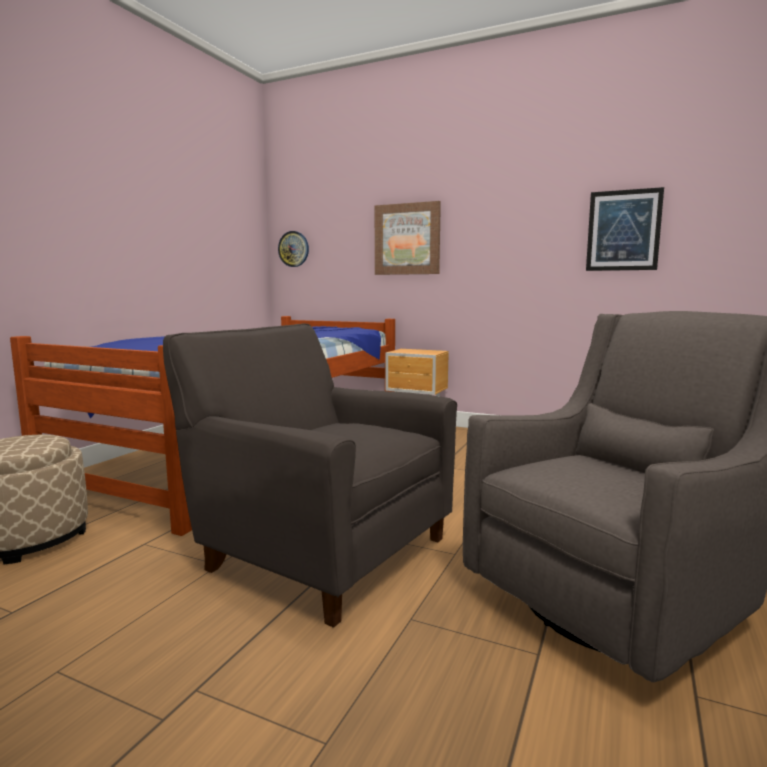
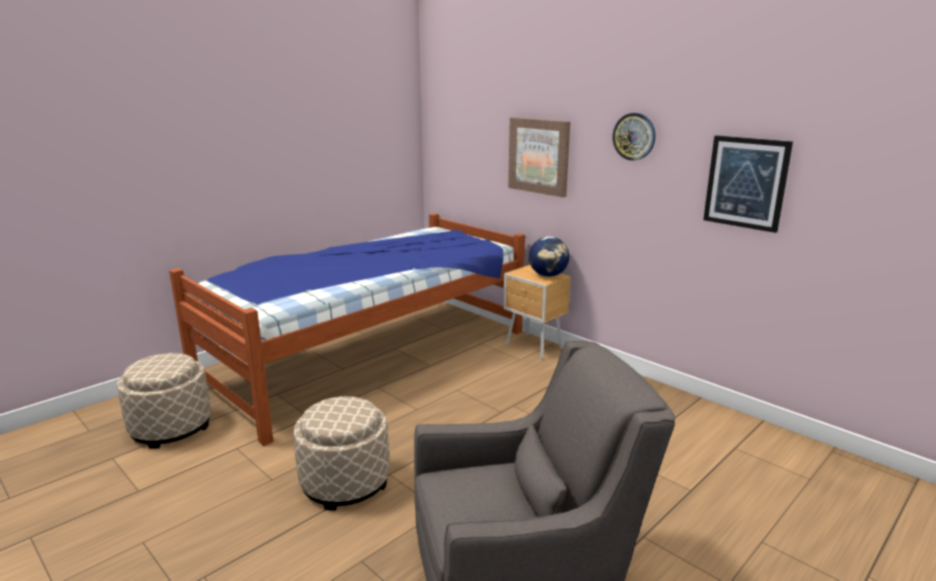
camera: 20 degrees right, 10 degrees up
grey armchair [163,323,457,628] -> beige ottoman [293,396,389,510]
wall clock [278,231,309,267] -> wall clock moved to [613,113,655,161]
none -> globe [529,236,569,277]

